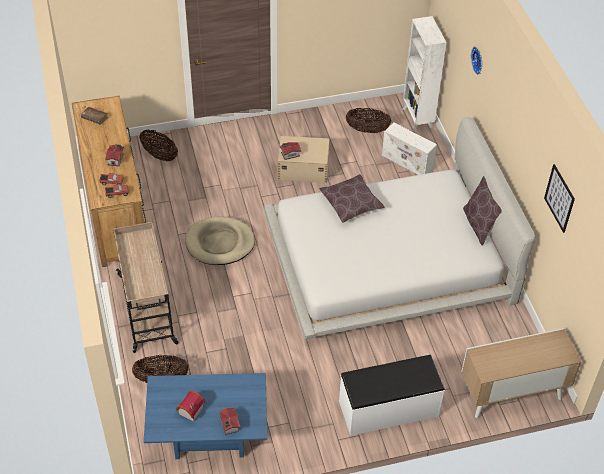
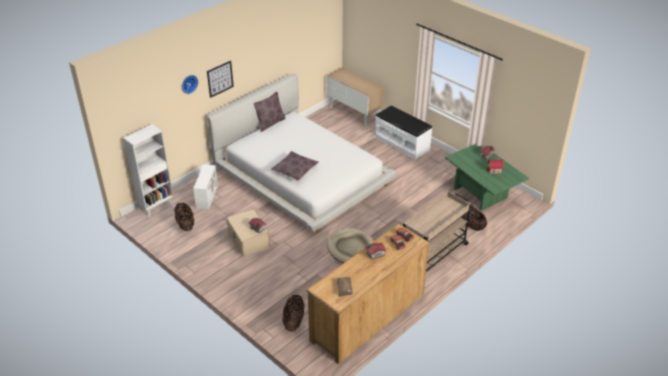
camera: 120 degrees left, 10 degrees down
blue coffee table [144,373,267,459] -> green coffee table [445,144,529,211]
picture [544,164,575,233] -> picture moved to [207,61,234,98]

